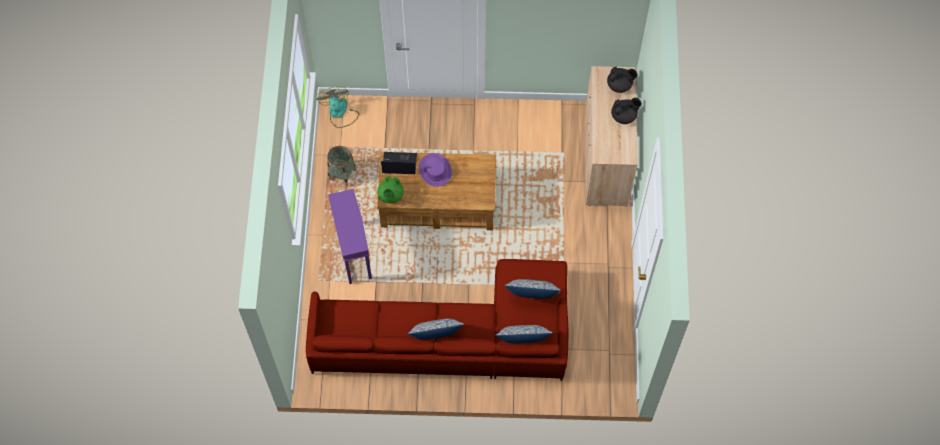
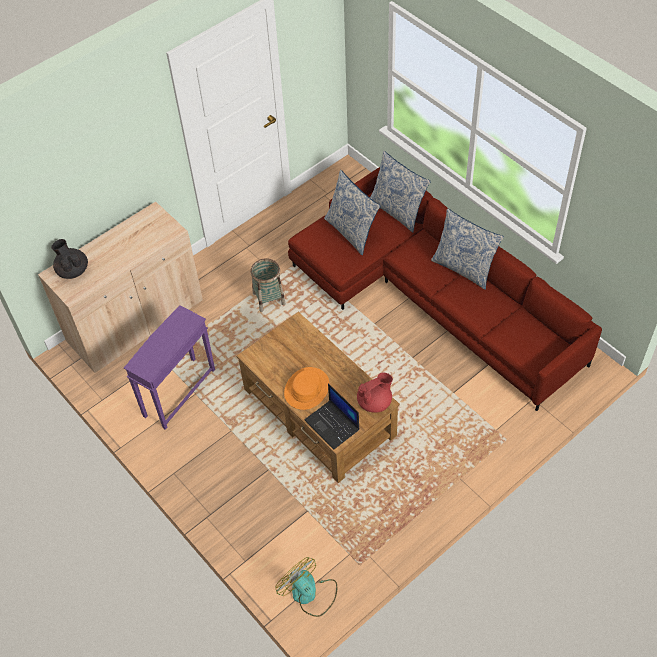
camera: 130 degrees left, 10 degrees down
fan [317,87,359,128] -> fan turned 105 degrees clockwise [275,557,337,617]
basket [327,146,356,187] -> basket moved to [250,259,285,312]
purple side table [328,189,372,284] -> purple side table moved to [124,305,215,430]
green teapot [377,176,404,203] -> red teapot [357,372,393,413]
purple hat [419,153,452,187] -> orange hat [284,367,329,410]
black teapot [611,98,642,124] -> none

